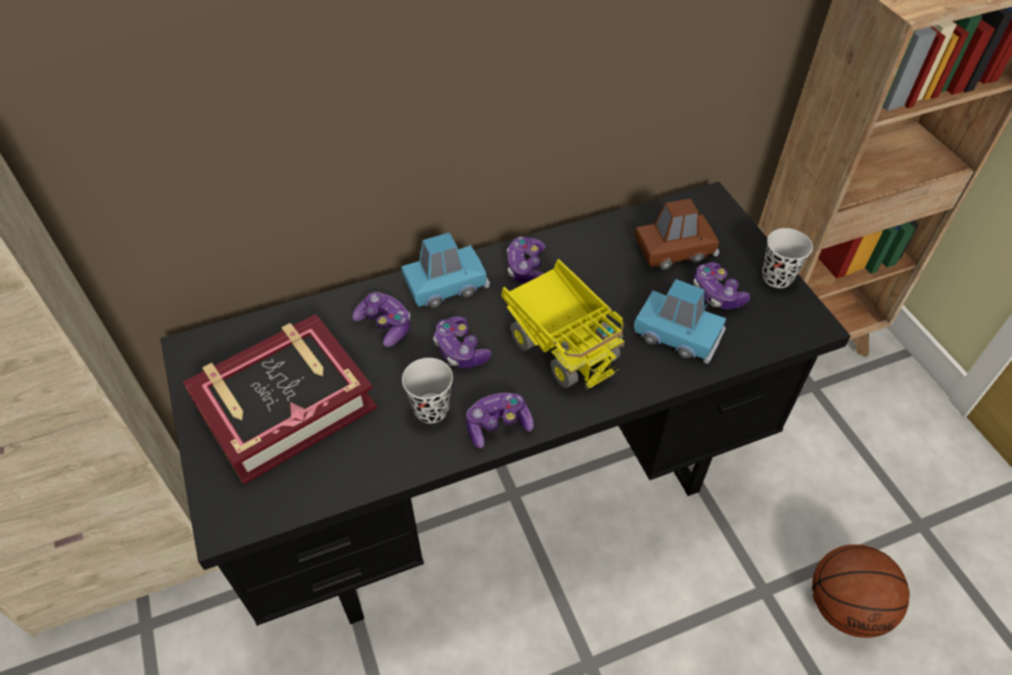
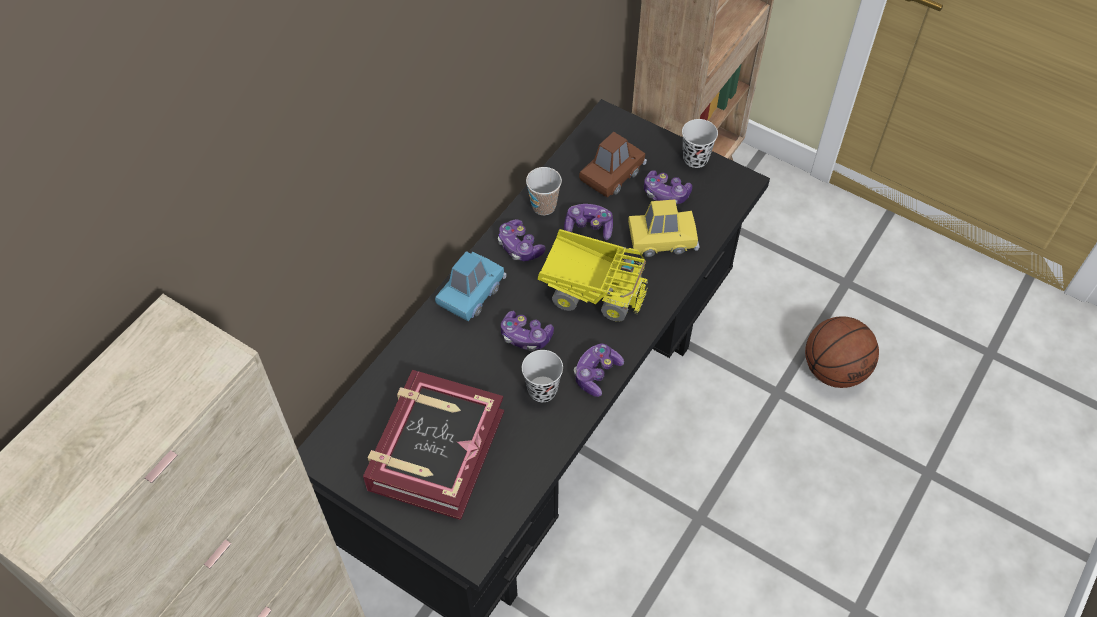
camera: 35 degrees left, 5 degrees up
game controller [352,292,410,347] -> game controller moved to [564,204,613,240]
blue toy car [634,279,726,364] -> yellow toy car [628,199,700,257]
none -> cup [526,167,562,215]

